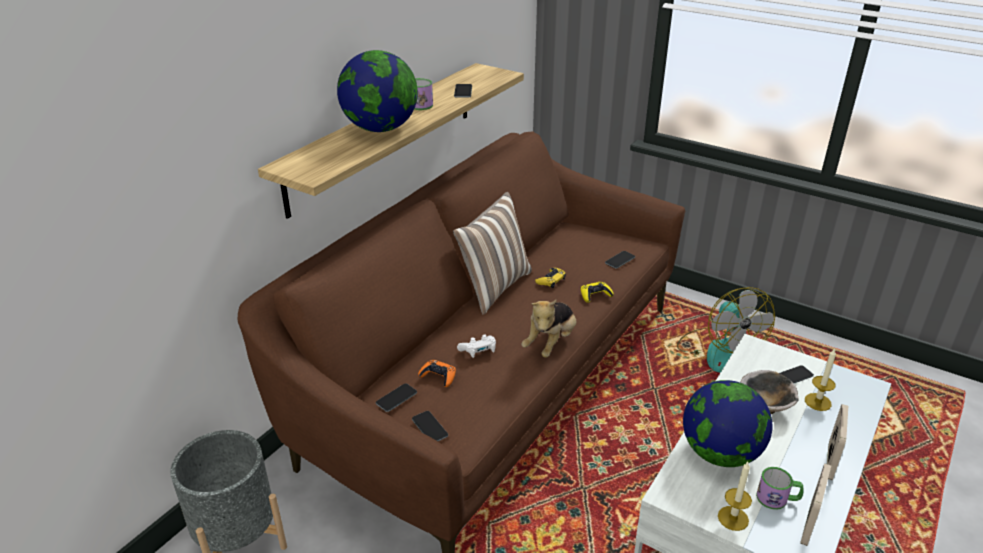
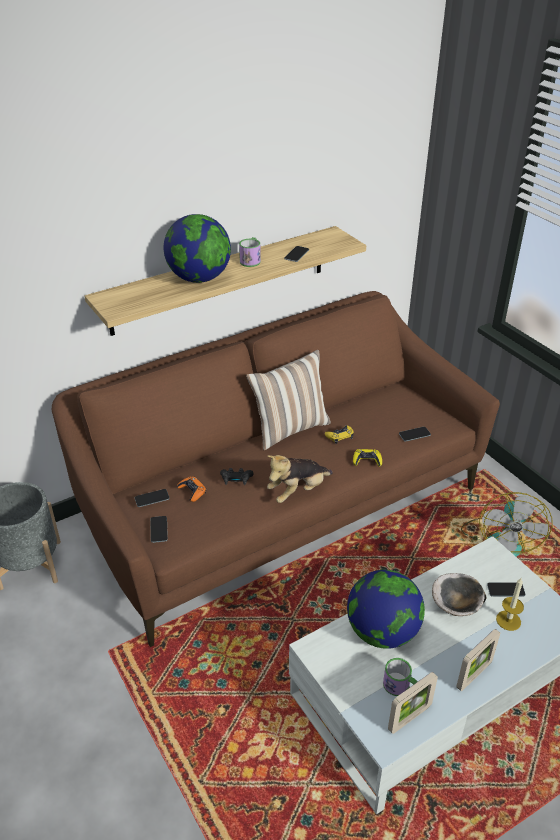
camera: 25 degrees right, 5 degrees up
white game controller [457,334,496,358] -> black game controller [220,468,254,485]
candle [718,462,752,531] -> none

